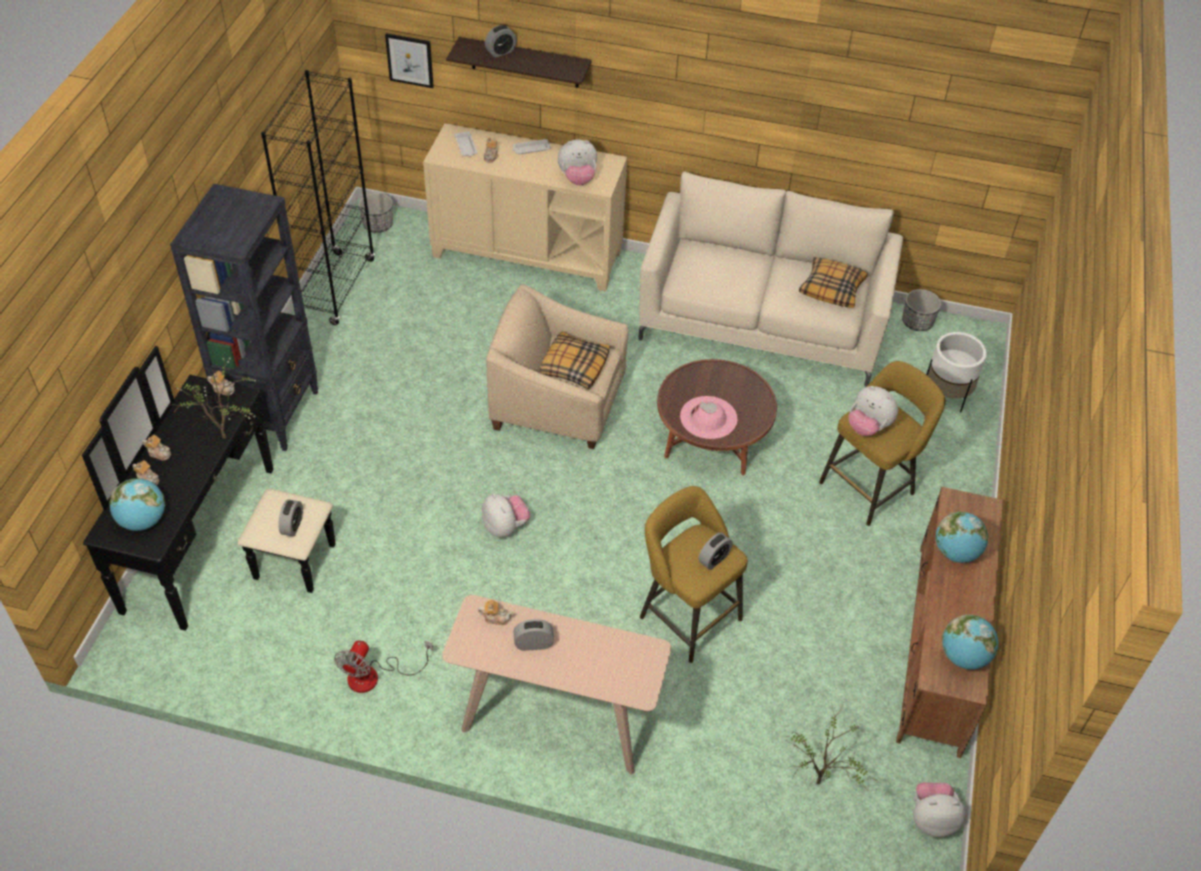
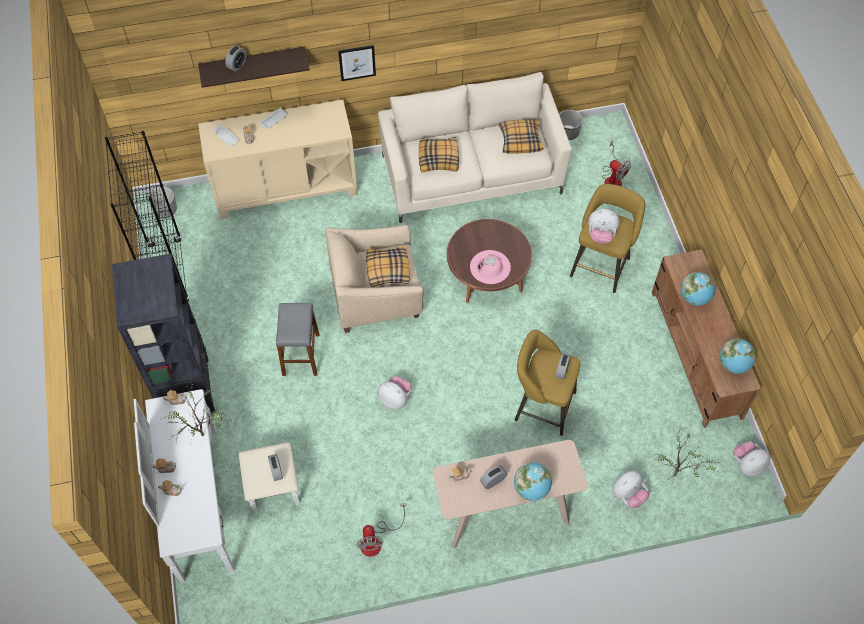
camera: 25 degrees left, 10 degrees up
black dresser [82,346,336,631] -> white dresser [134,389,300,583]
globe [109,478,166,531] -> globe moved to [514,462,552,501]
picture [385,33,434,88] -> picture moved to [338,45,376,81]
plush toy [558,140,597,185] -> plush toy moved to [612,471,649,508]
white planter [926,332,987,413] -> fan [602,141,631,186]
none -> grey stool [276,303,319,376]
none -> pillow [419,137,459,172]

